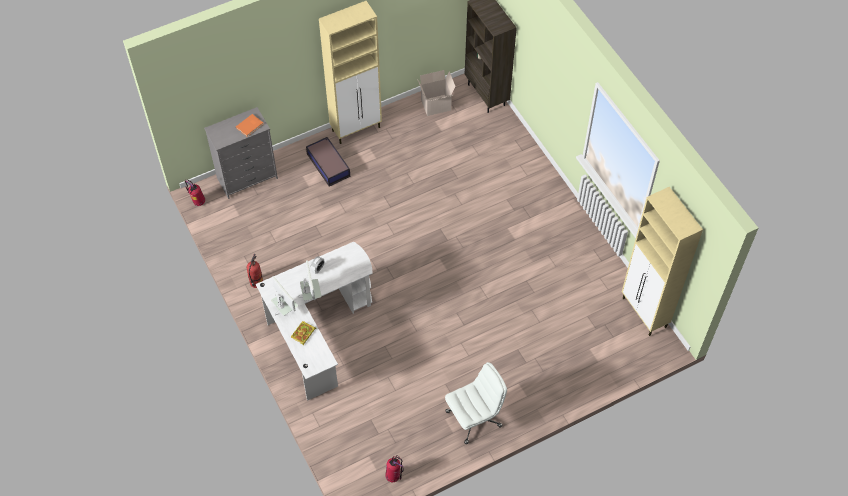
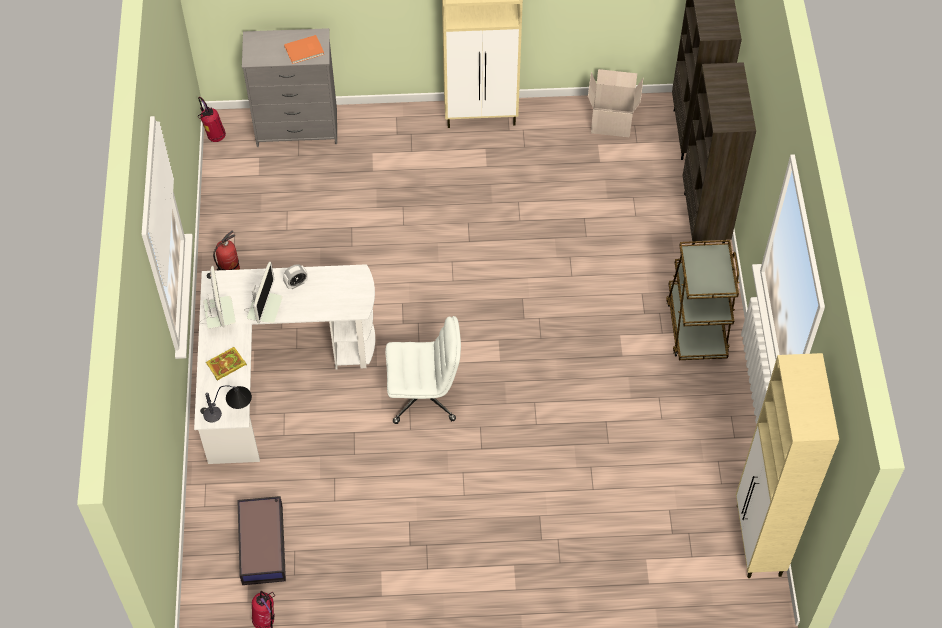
camera: 25 degrees right, 0 degrees up
storage box [306,137,350,187] -> storage box moved to [238,496,286,585]
white office chair [445,362,507,444] -> white office chair moved to [385,316,461,424]
none -> table lamp [203,385,252,423]
none -> brown cart [666,240,740,360]
none -> brown bookcase [682,62,756,245]

